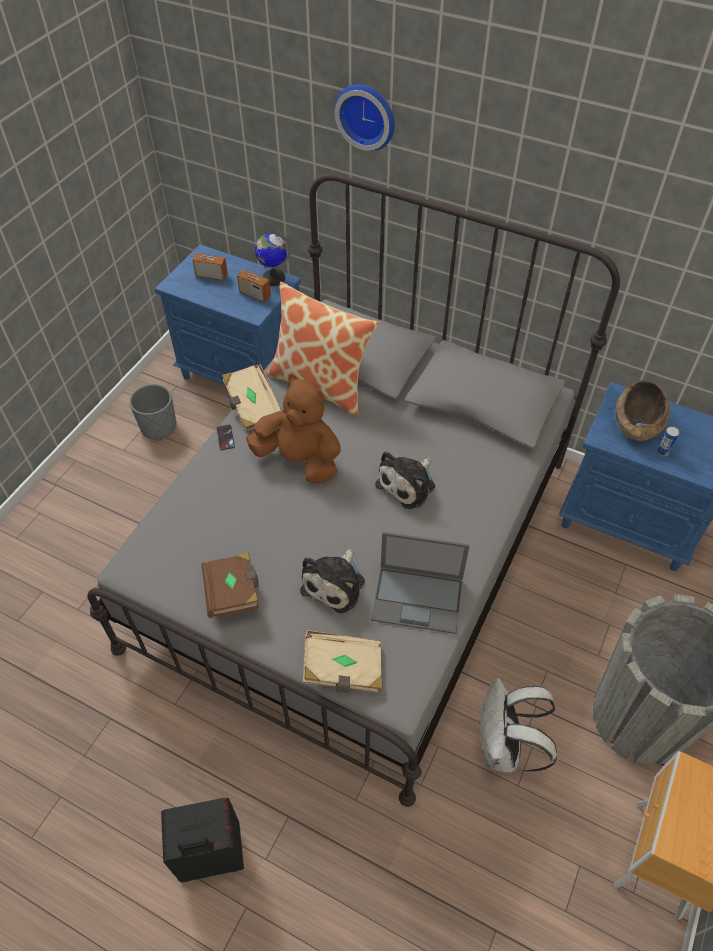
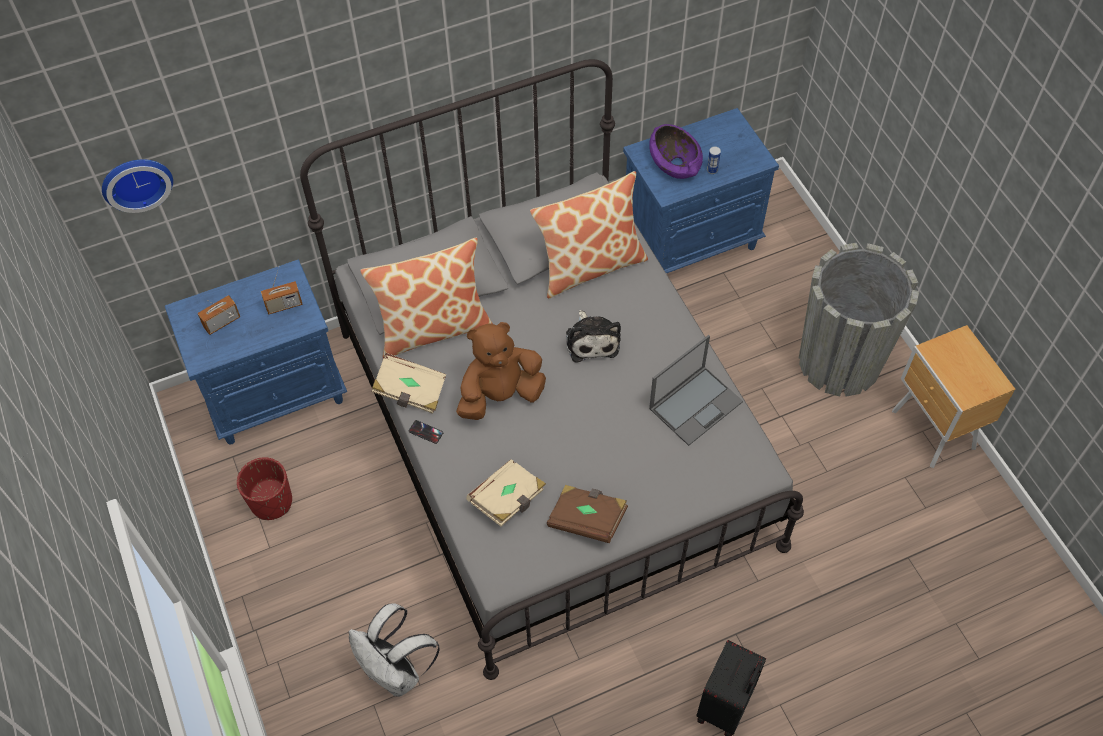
camera: 50 degrees left, 5 degrees up
grey planter [129,384,177,441] -> red planter [237,457,292,520]
globe [255,232,292,286] -> none
plush toy [300,548,365,613] -> none
beige book [303,630,382,693] -> beige book moved to [466,459,546,526]
wall clock [335,84,395,151] -> wall clock moved to [102,159,173,213]
white backpack [479,678,557,773] -> white backpack moved to [349,603,440,697]
brown bowl [615,380,670,441] -> purple bowl [649,124,703,179]
none -> pillow [530,171,648,299]

